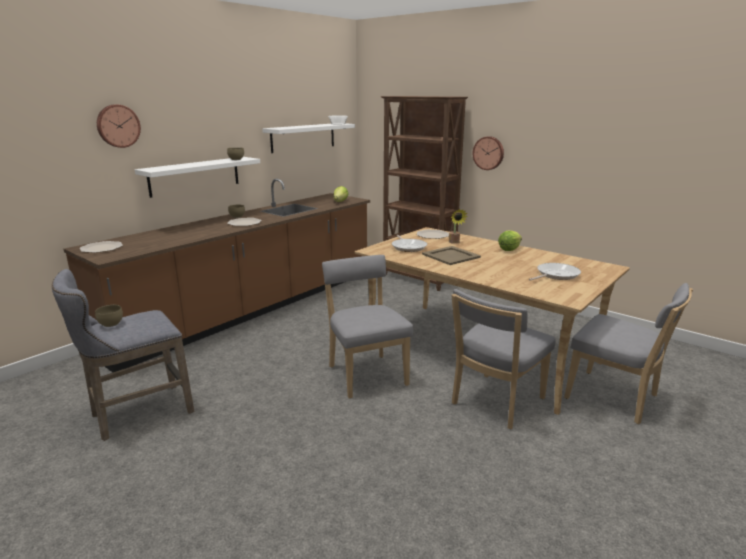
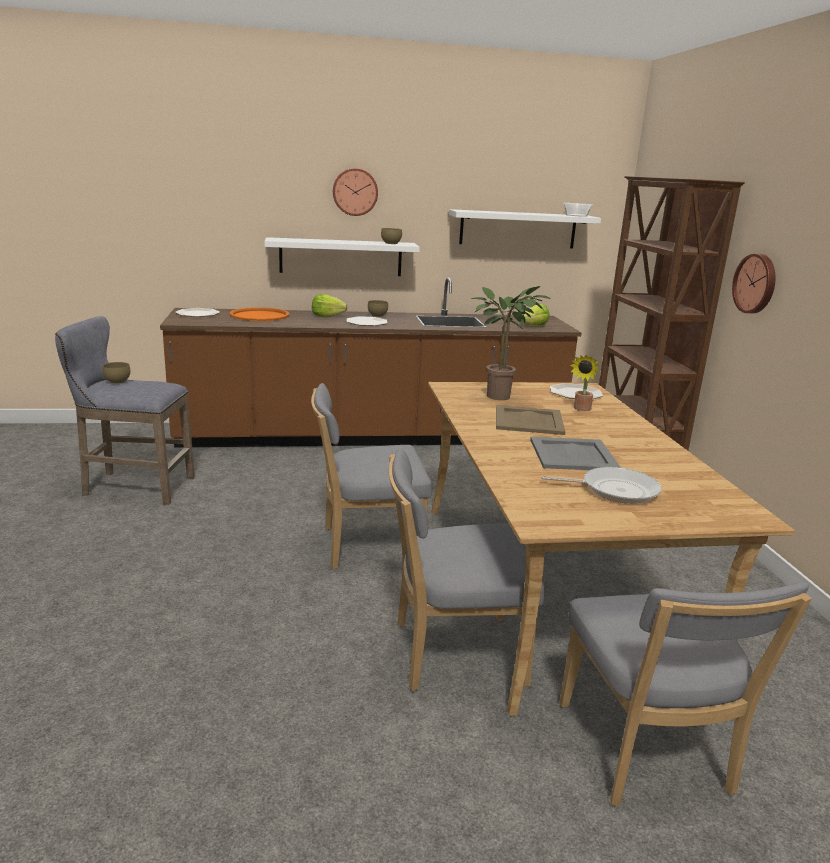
camera: 40 degrees right, 0 degrees up
wall clock [97,104,141,148] -> wall clock moved to [333,168,378,216]
grey chair [322,255,413,399] -> grey chair turned 120 degrees counterclockwise [311,383,432,569]
frying pan [392,235,427,252] -> potted plant [471,286,551,400]
lettuce [498,231,522,251] -> lettuce moved to [312,294,348,317]
none -> orange tray [230,307,289,321]
none -> grey tray [530,437,621,470]

